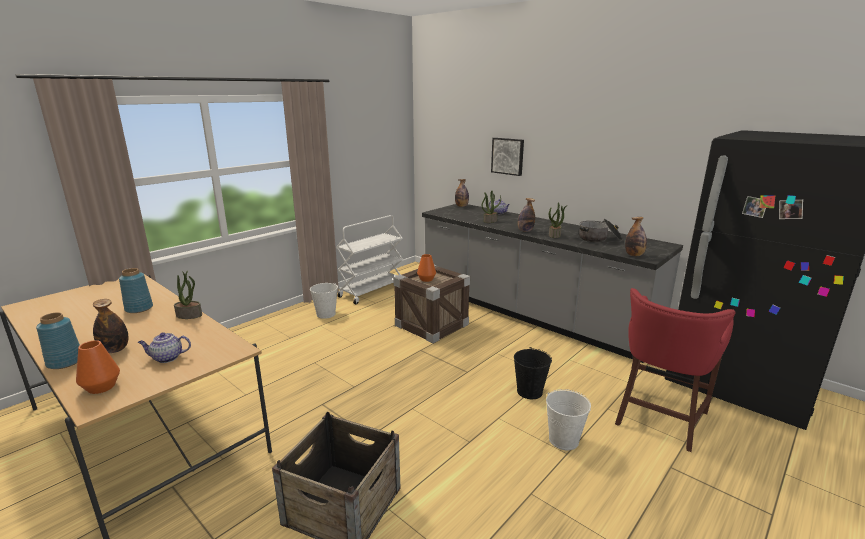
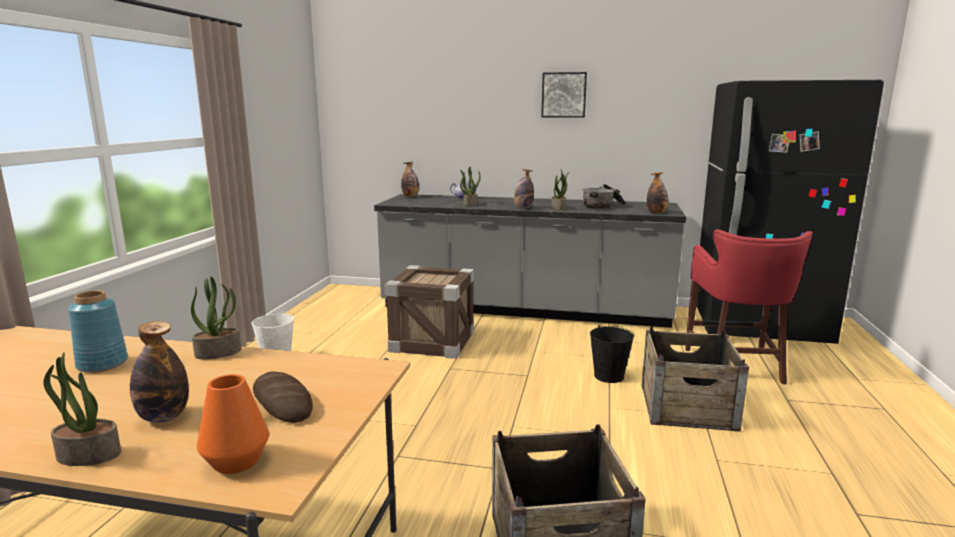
camera: 30 degrees left, 5 degrees down
blue vase [36,312,80,369] -> potted plant [43,352,121,466]
teapot [138,332,191,363] -> bread [253,371,313,423]
white cart [336,215,403,304] -> none
orange vase [417,254,436,282] -> none
picture [491,138,524,176] -> picture moved to [541,72,587,118]
white bucket [546,389,591,450] -> crate [642,326,749,432]

